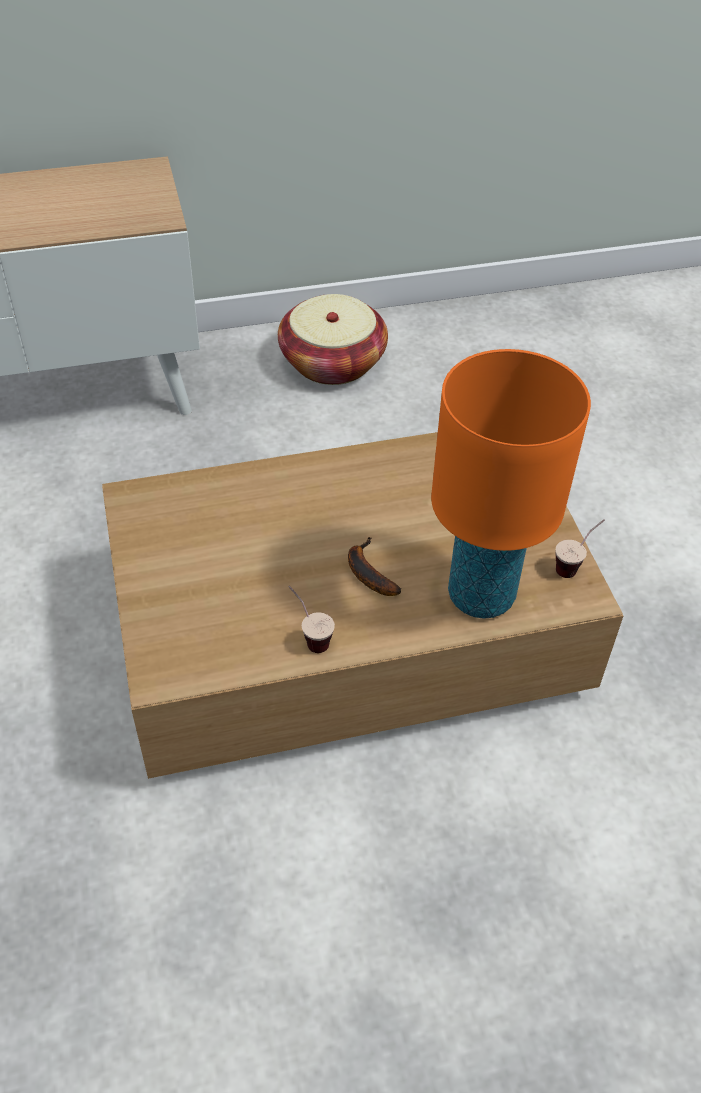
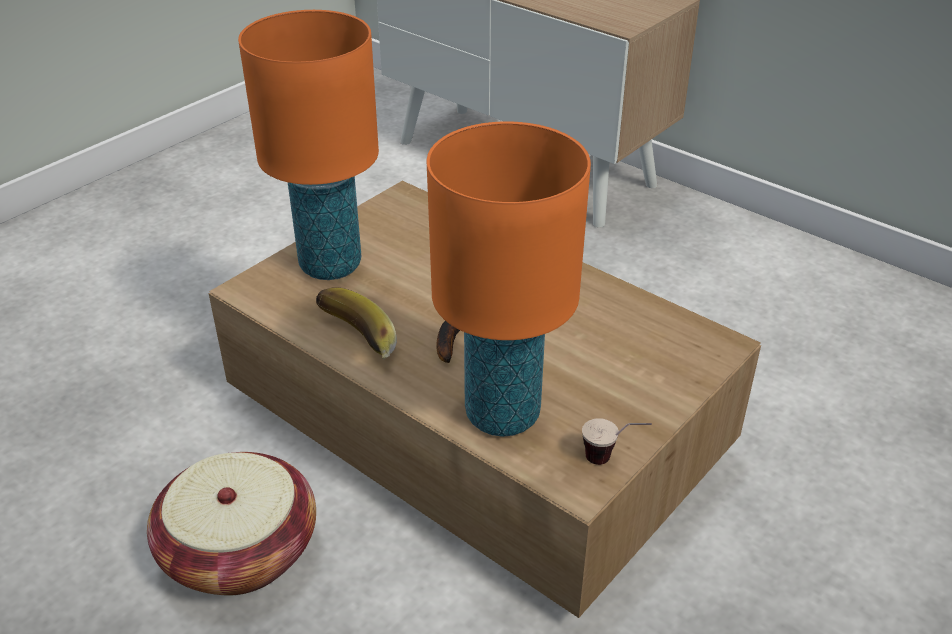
camera: 55 degrees right, 10 degrees down
basket [278,294,388,385] -> basket moved to [147,452,316,596]
cup [288,586,335,653] -> banana [316,288,397,359]
none -> orange table lamp [238,10,379,280]

